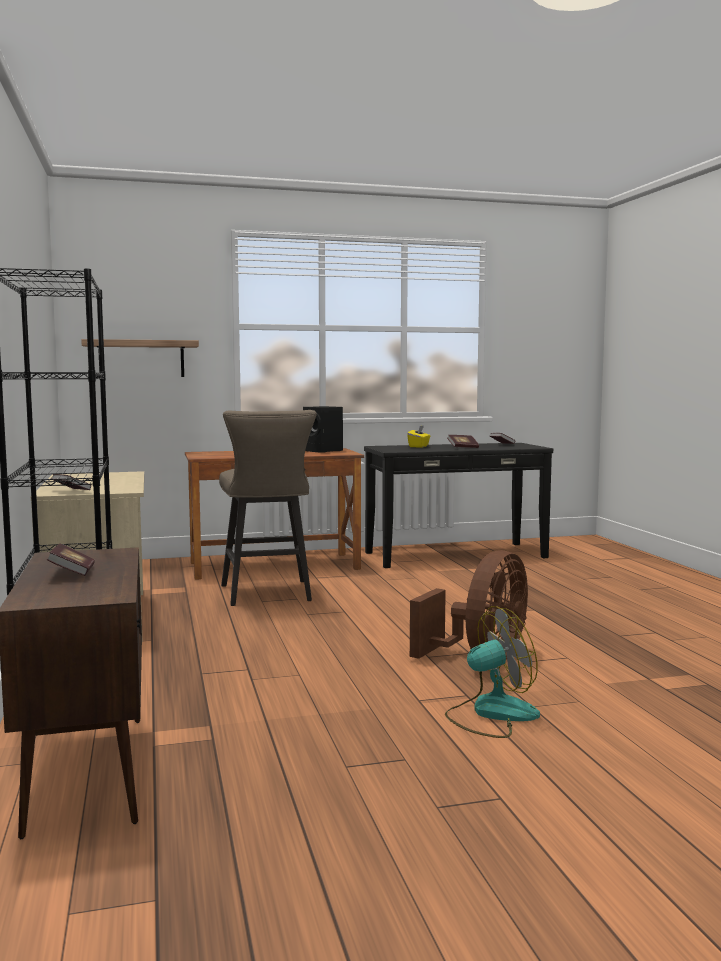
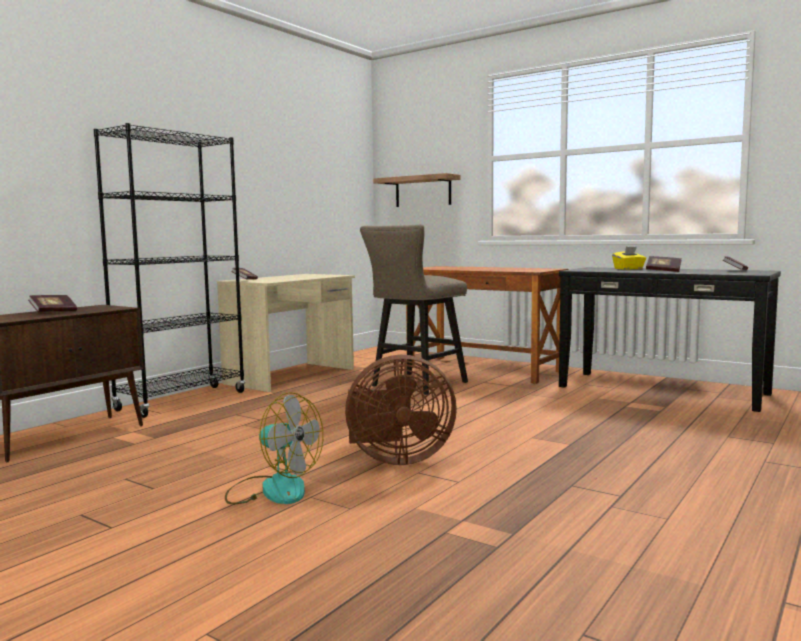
camera: 50 degrees right, 0 degrees up
black speaker [303,406,343,453] -> none

